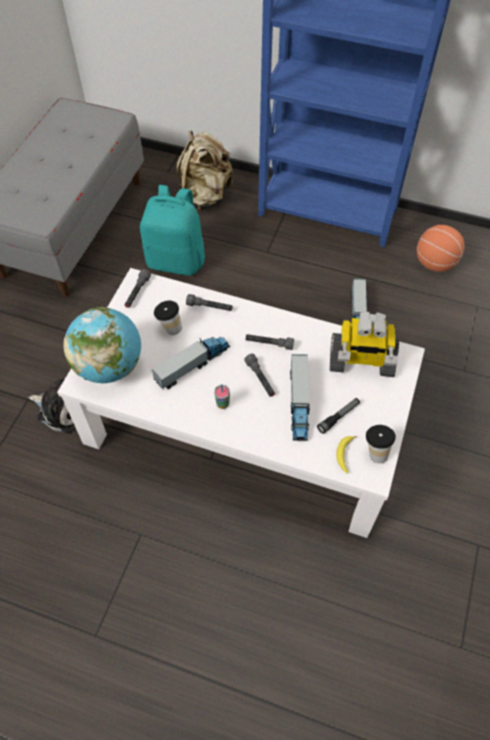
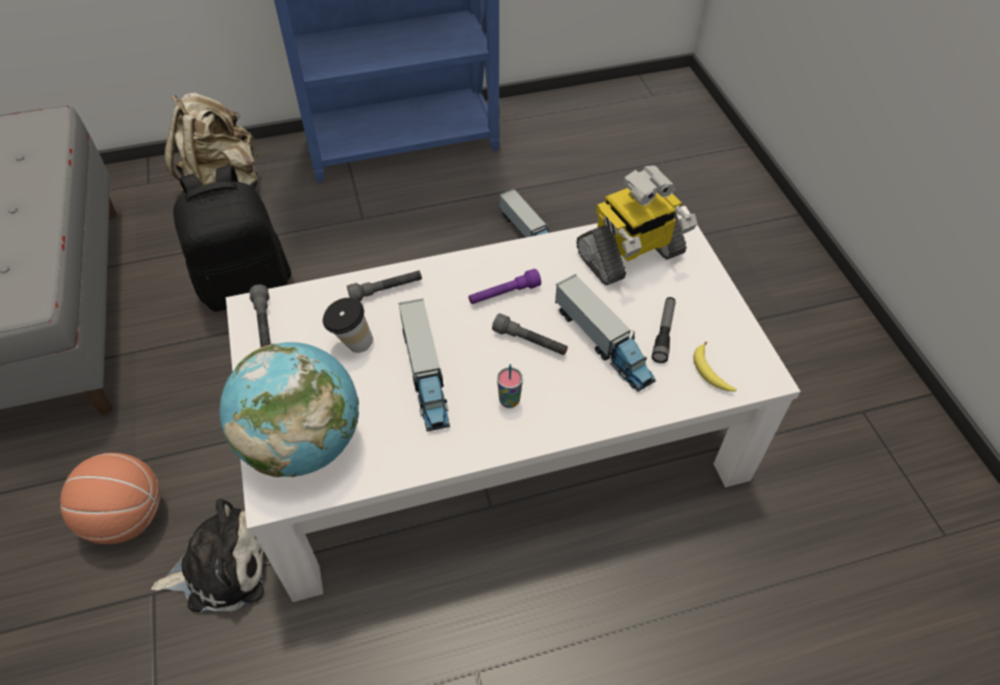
camera: 35 degrees left, 5 degrees down
turquoise backpack [140,185,205,276] -> black backpack [173,165,291,312]
toy truck [152,337,230,390] -> toy truck turned 150 degrees clockwise [398,299,450,432]
grey flashlight [246,334,294,350] -> purple flashlight [469,269,541,304]
cup [366,425,396,463] -> none
basketball [417,225,465,272] -> basketball moved to [60,453,160,544]

